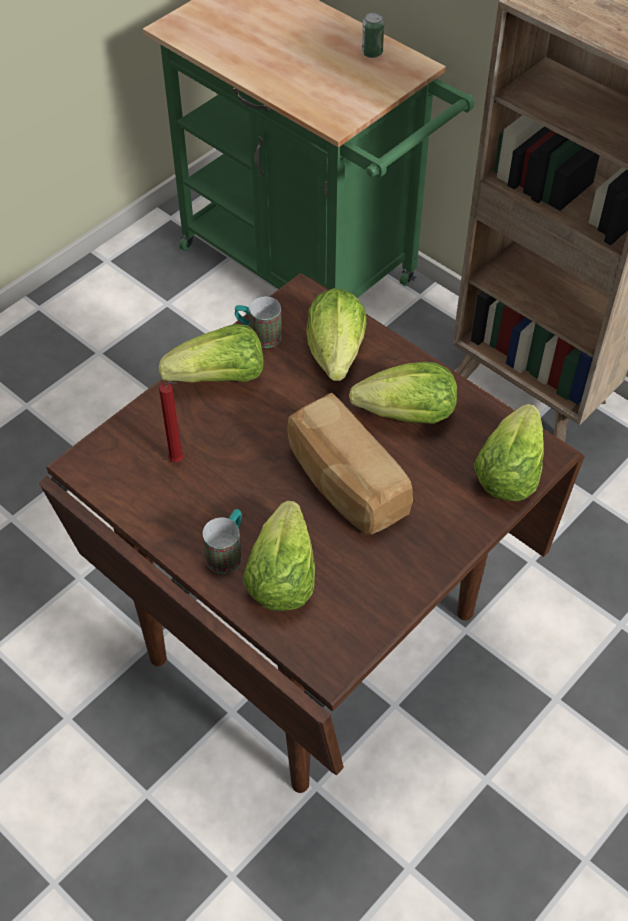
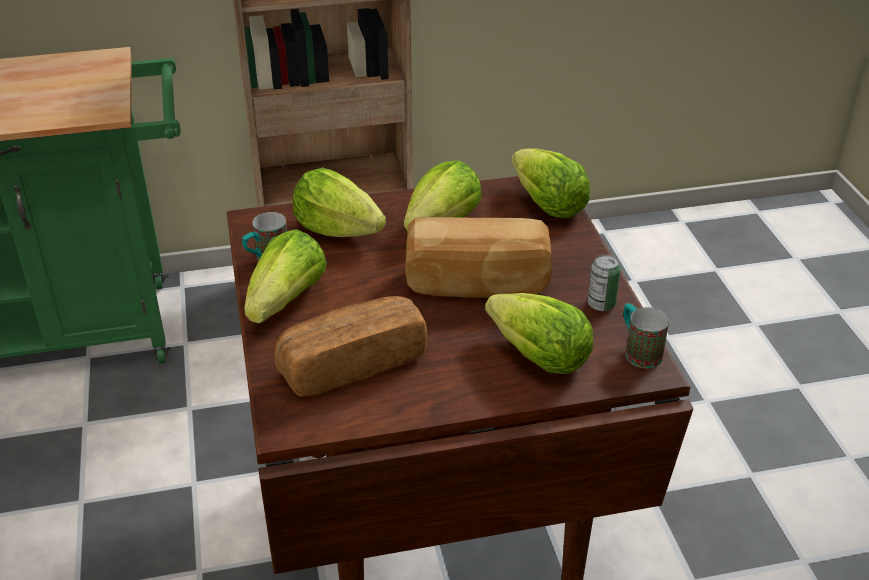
camera: 55 degrees left, 15 degrees down
red candle [159,381,184,463] -> bread [274,296,427,396]
mug [202,509,242,574] -> mug moved to [623,303,669,368]
can [362,12,384,58] -> can moved to [587,255,621,311]

